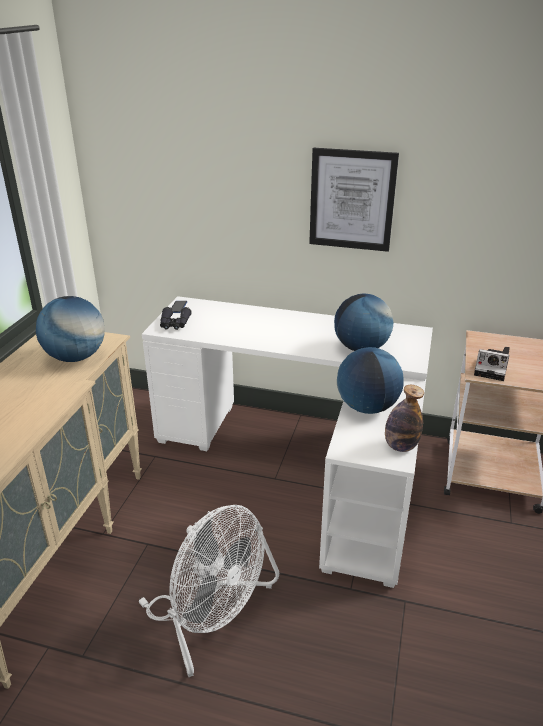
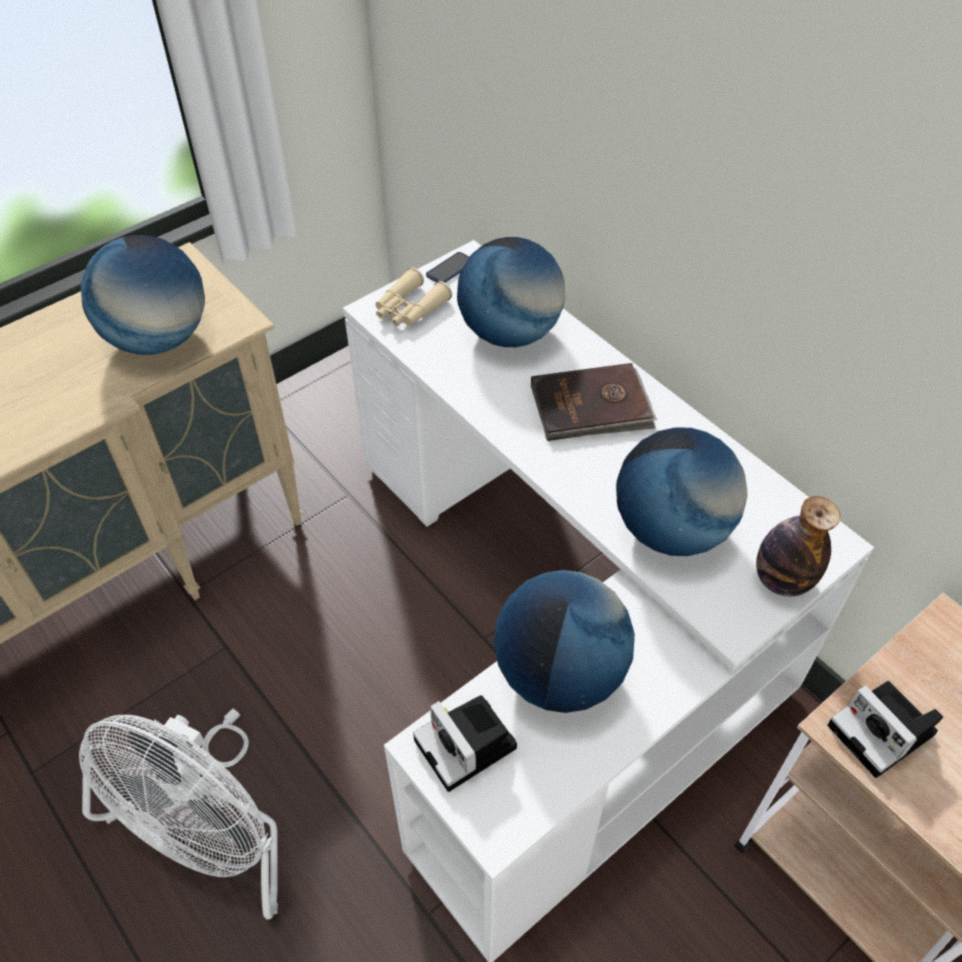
camera: 35 degrees right, 20 degrees up
white fan [139,505,279,677] -> white fan turned 45 degrees clockwise [79,708,278,920]
black binoculars [160,307,192,330] -> beige binoculars [375,267,452,327]
picture [309,148,399,252] -> none
bottle [385,385,424,452] -> bottle moved to [756,496,841,597]
none -> camera [413,695,517,792]
none -> globe [457,237,565,347]
none -> brown book [531,363,657,441]

